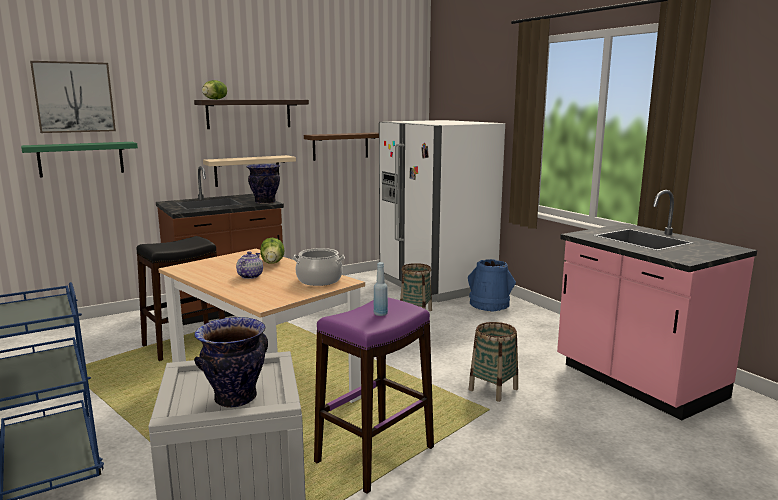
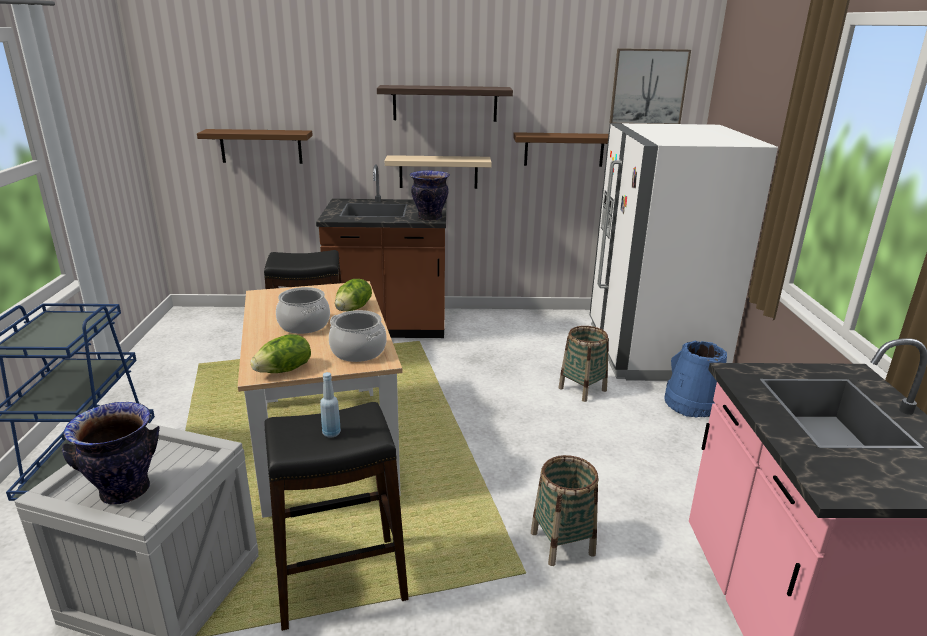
camera: 30 degrees right, 10 degrees up
green shelf [21,142,138,177] -> brown shelf [197,129,313,164]
picture [30,61,116,133] -> picture moved to [609,48,691,124]
lettuce [202,80,227,100] -> lettuce moved to [251,334,311,373]
teapot [236,251,263,279] -> cooking pot [276,287,330,334]
purple stool [314,298,434,494] -> black stool [264,402,409,631]

